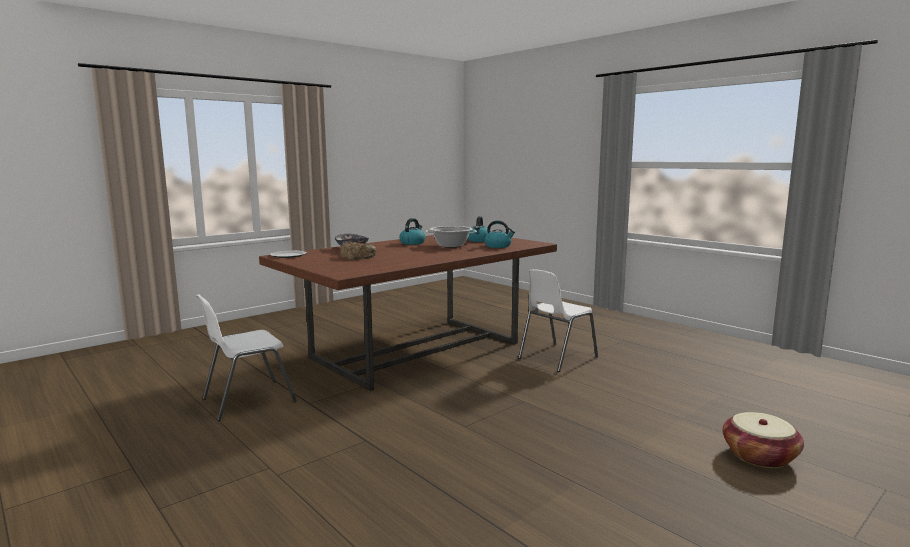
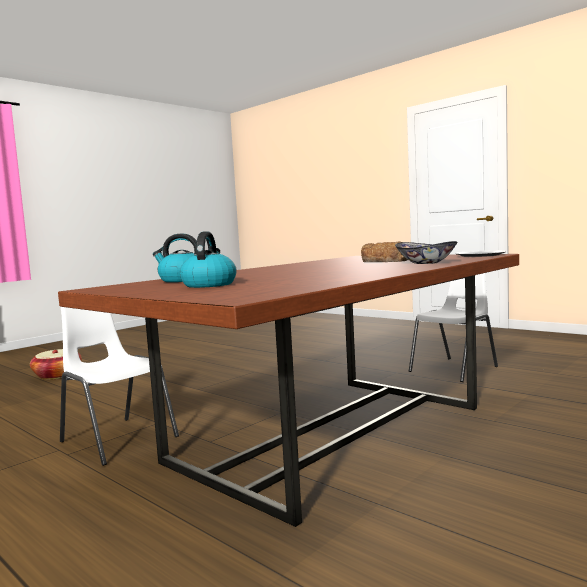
camera: 175 degrees right, 5 degrees down
kettle [399,218,426,245] -> none
cooking pot [426,226,477,248] -> none
white chair [518,269,598,372] -> white chair turned 90 degrees counterclockwise [60,307,179,466]

